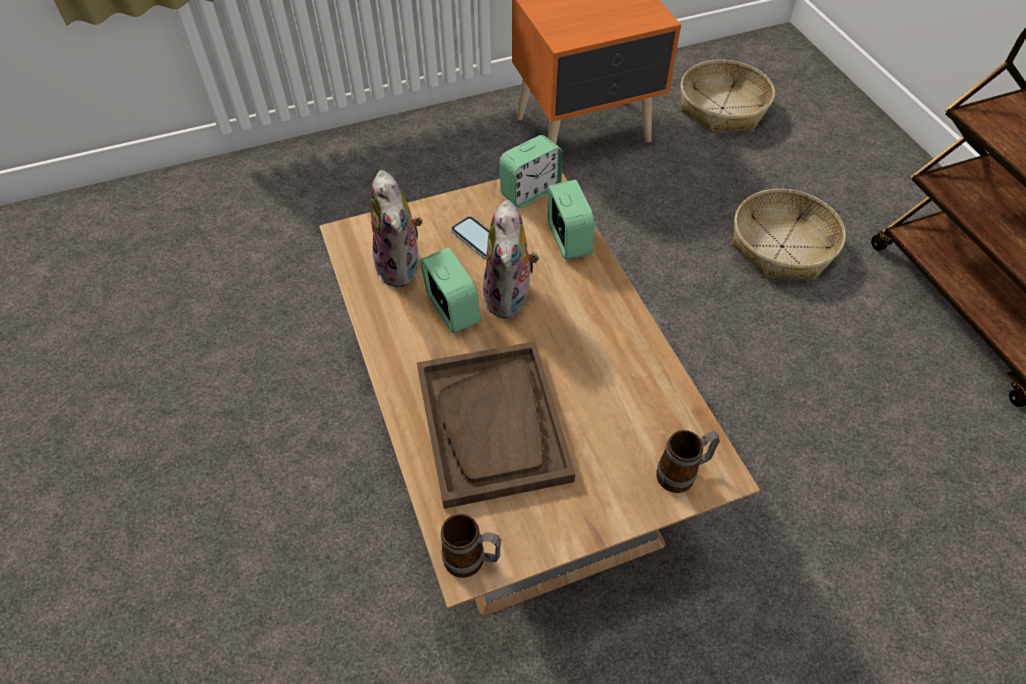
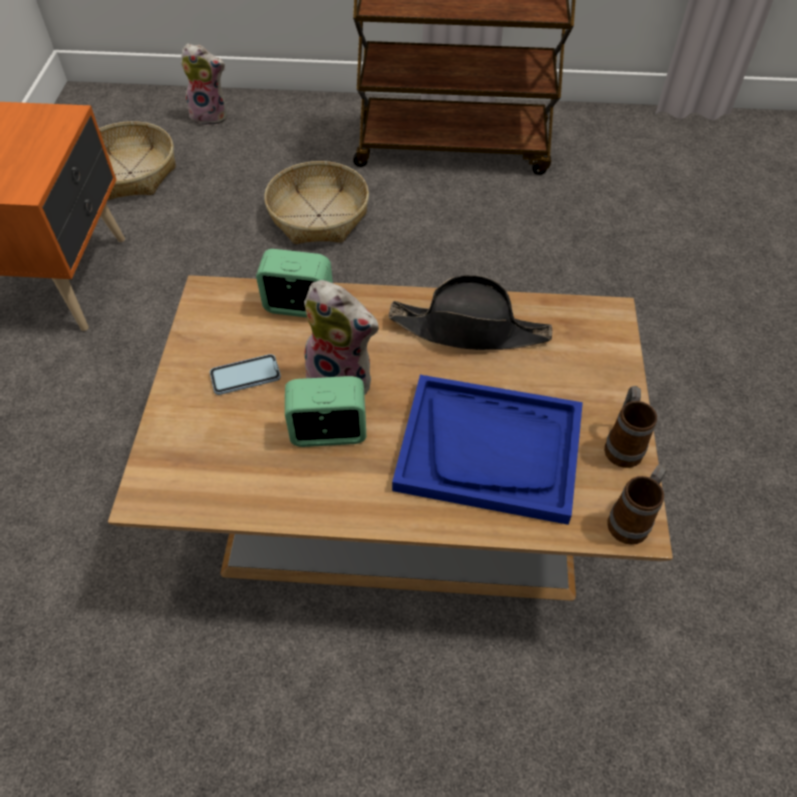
camera: 65 degrees left, 0 degrees up
plush toy [370,170,423,287] -> plush toy moved to [181,43,227,125]
brown tray [417,341,575,509] -> blue tray [392,375,583,525]
alarm clock [499,135,563,208] -> none
mug [656,430,720,493] -> mug moved to [604,386,657,468]
none -> black hat [389,275,553,350]

